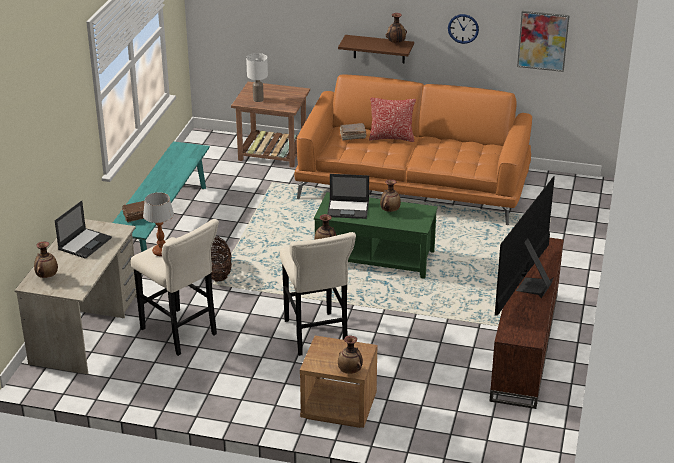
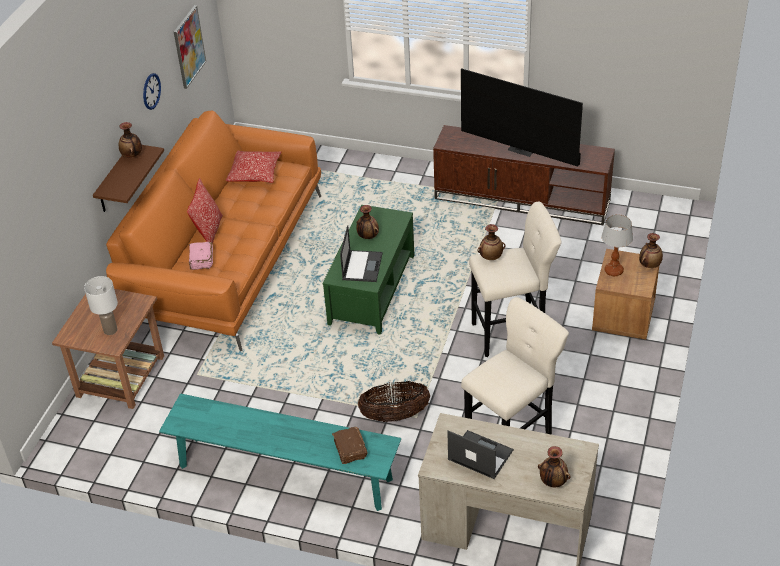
camera: 85 degrees left, 10 degrees up
table lamp [143,192,174,256] -> table lamp moved to [601,214,633,276]
brown book [340,123,366,140] -> pink book [189,242,213,270]
none -> pillow [226,151,281,183]

